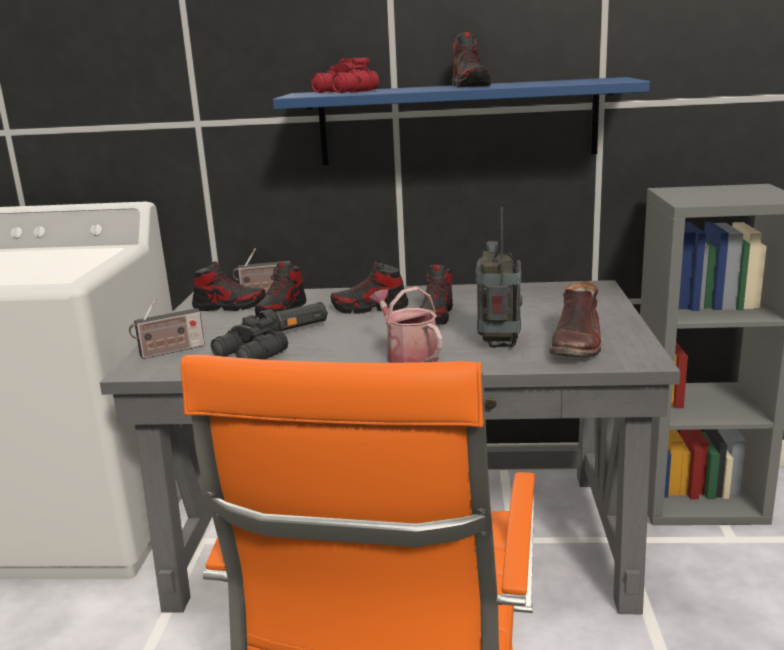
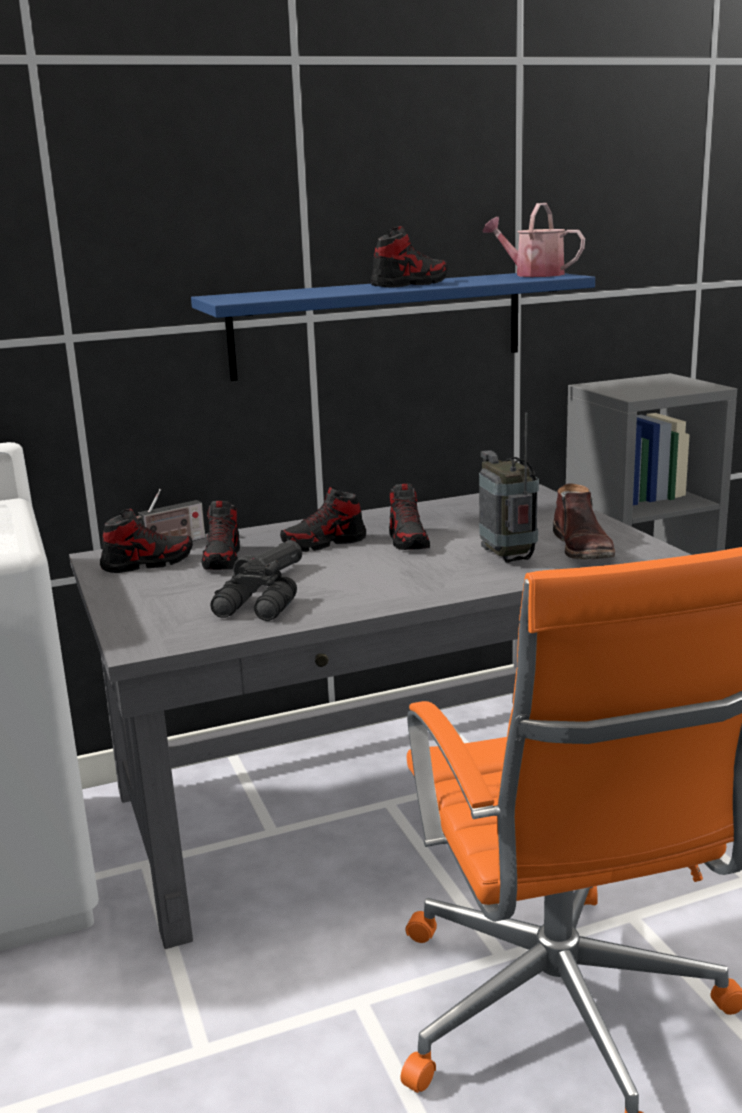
camera: 25 degrees left, 0 degrees up
radio [129,298,205,359] -> none
red binoculars [311,57,379,93] -> none
watering can [369,287,442,363] -> watering can moved to [482,203,585,277]
shoe [452,32,491,87] -> shoe turned 90 degrees counterclockwise [371,226,448,288]

